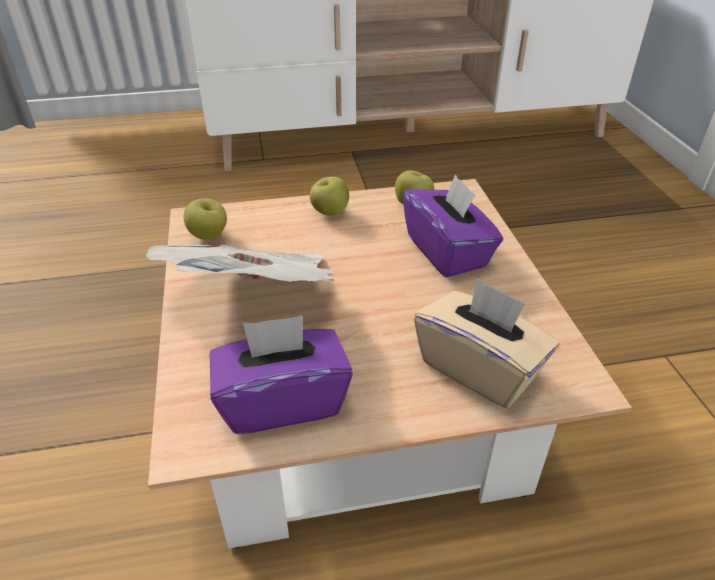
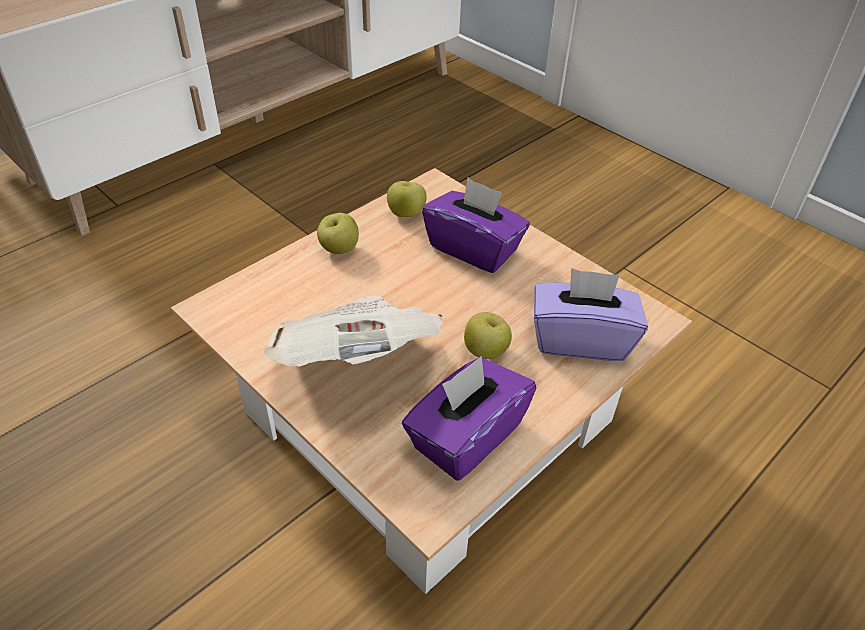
camera: 35 degrees left, 5 degrees up
apple [184,198,227,240] -> apple moved to [464,312,512,359]
beige tissue box [414,279,560,408] -> purple tissue box [534,268,648,361]

